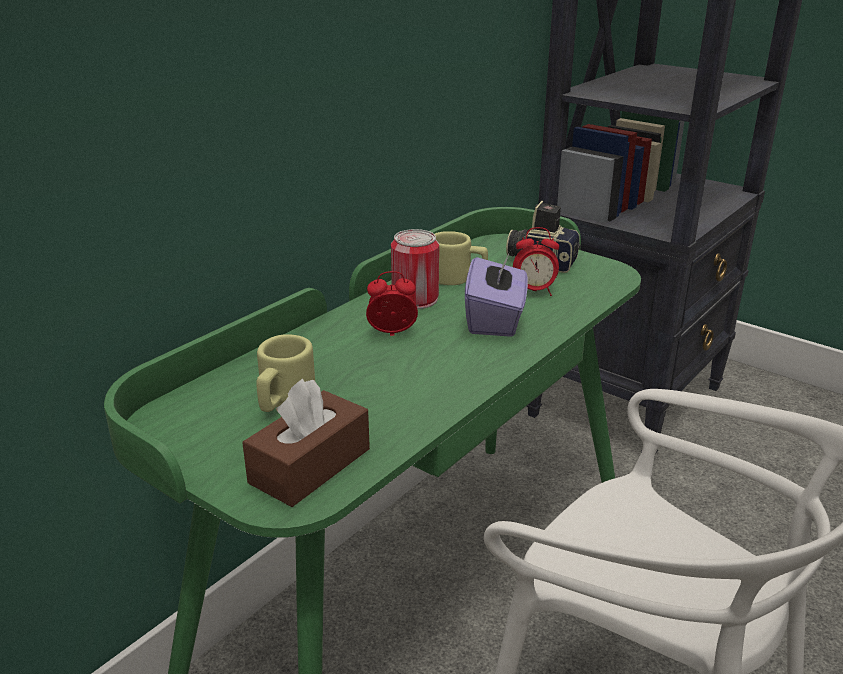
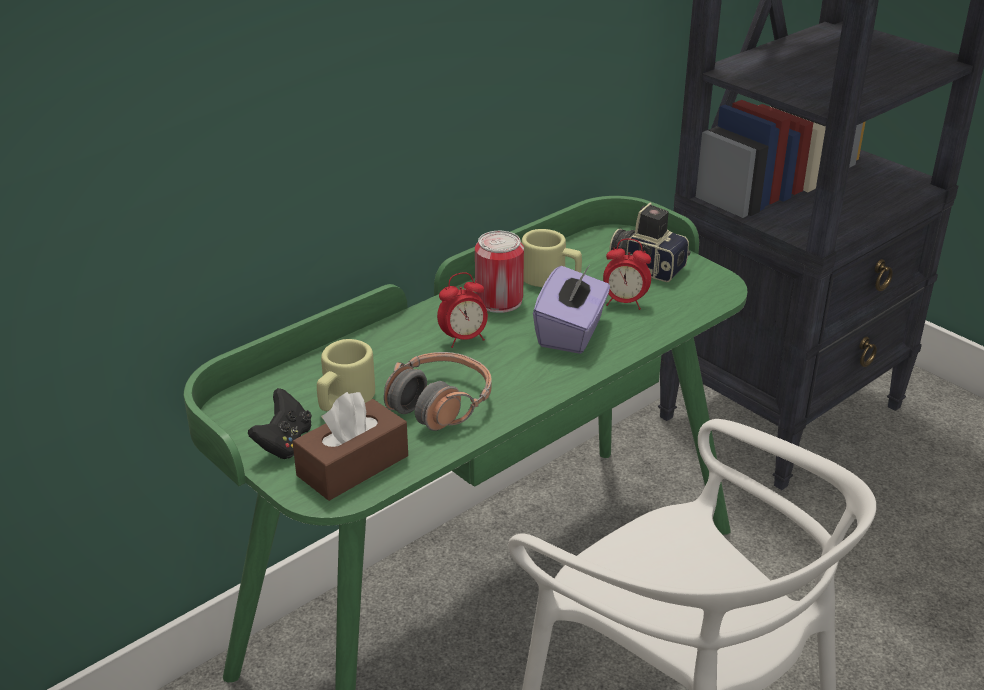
camera: 10 degrees right, 5 degrees up
alarm clock [366,271,418,336] -> alarm clock turned 150 degrees clockwise [437,272,488,348]
none -> black game controller [248,388,312,459]
none -> headphones [384,352,491,431]

